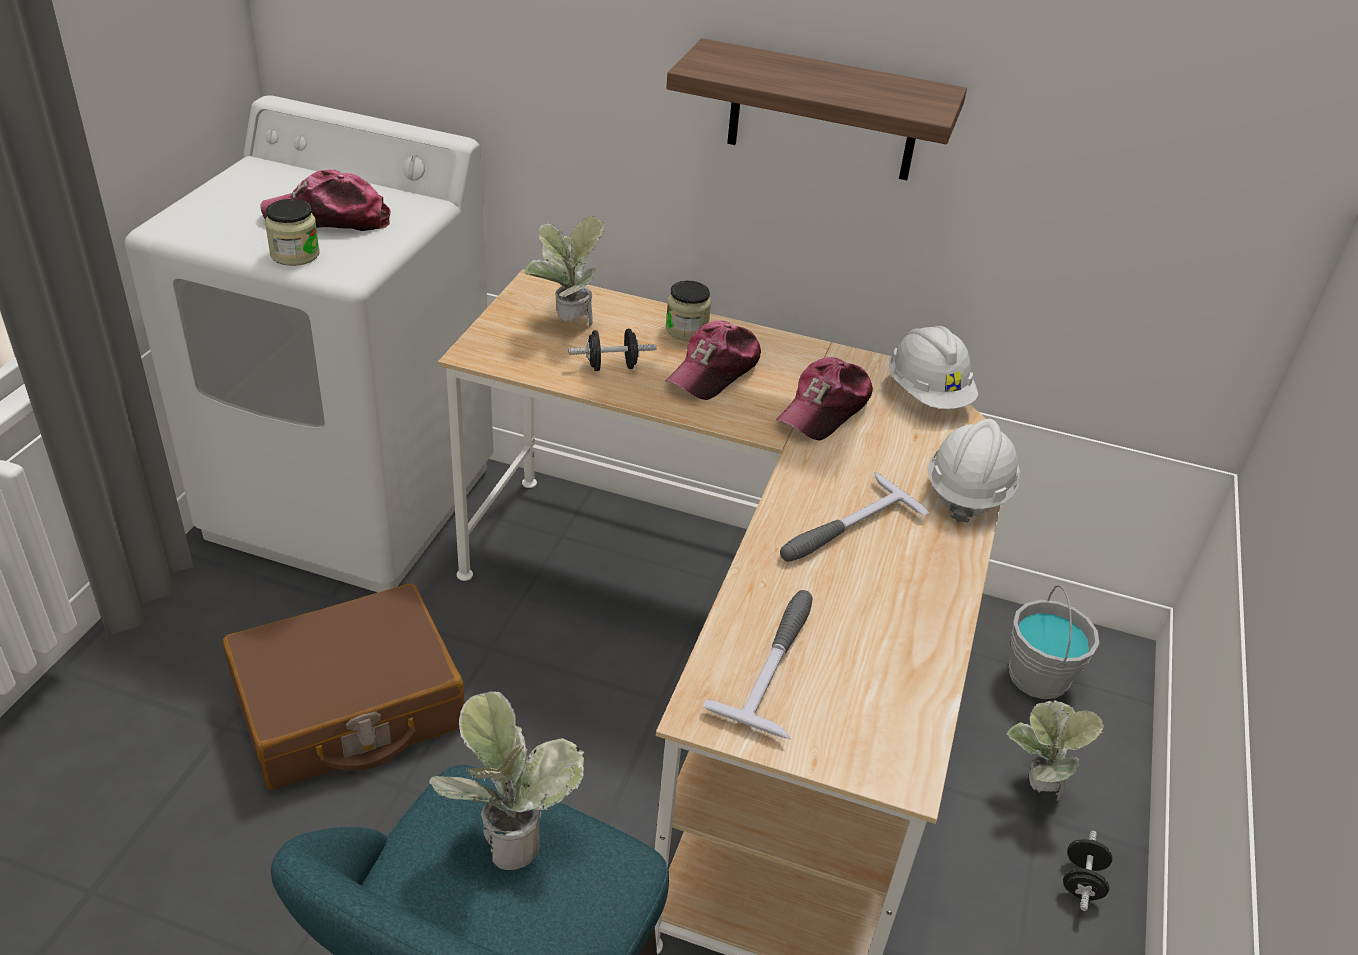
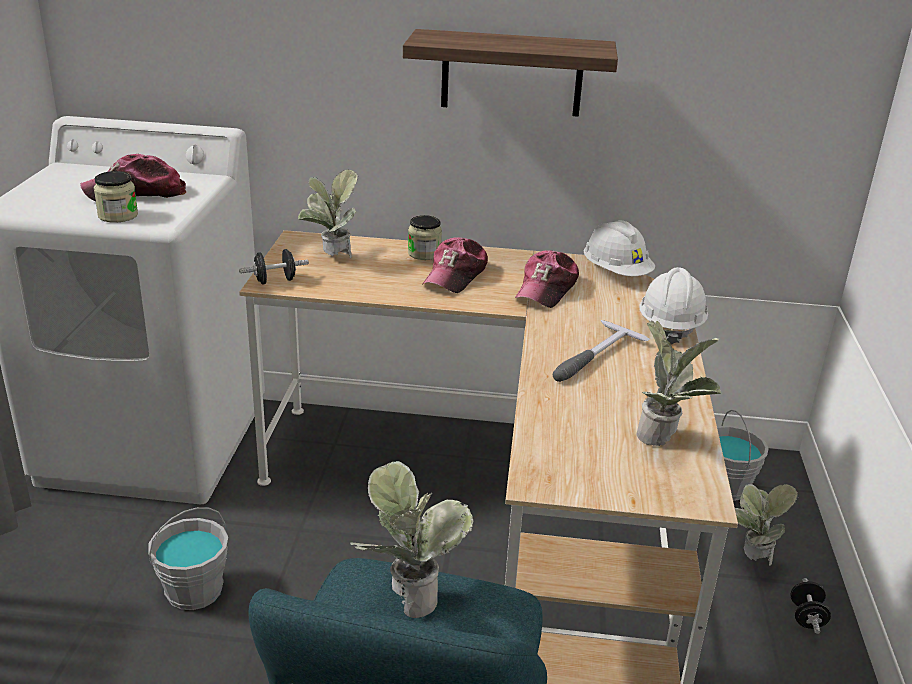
camera: 10 degrees left, 10 degrees down
brown suitcase [223,584,465,790] -> grey bucket [148,507,228,610]
black dumbbell [569,329,656,371] -> black dumbbell moved to [239,249,309,284]
hammer [703,590,813,739] -> none
none -> potted plant [637,320,721,446]

